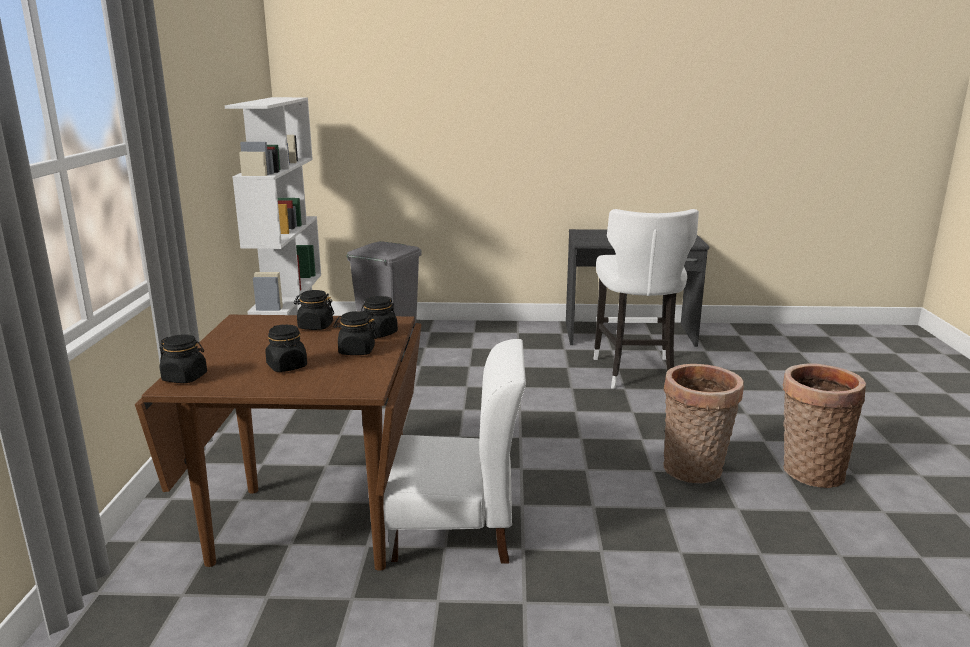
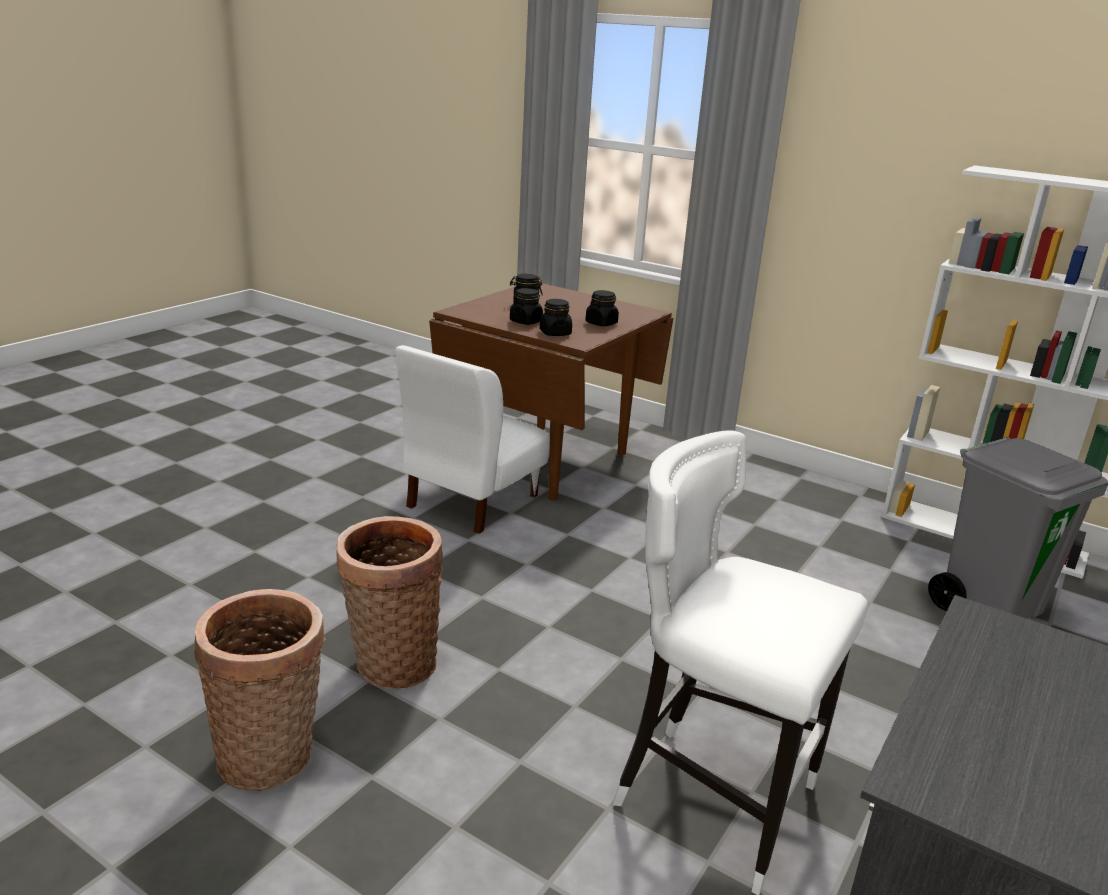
camera: 120 degrees right, 5 degrees up
black jar [159,334,207,383] -> none

